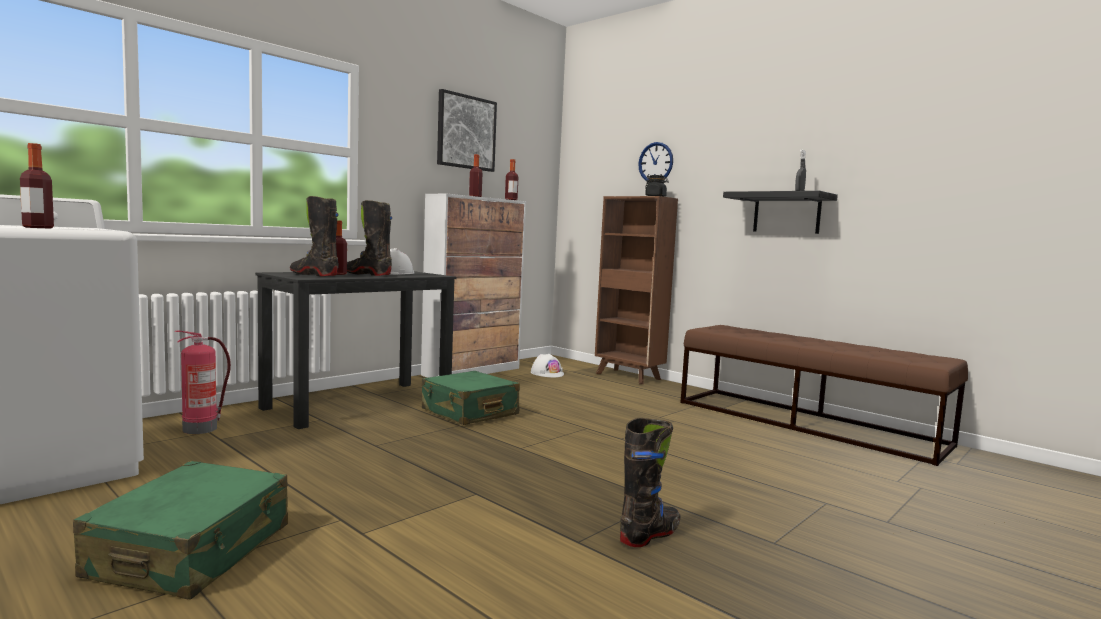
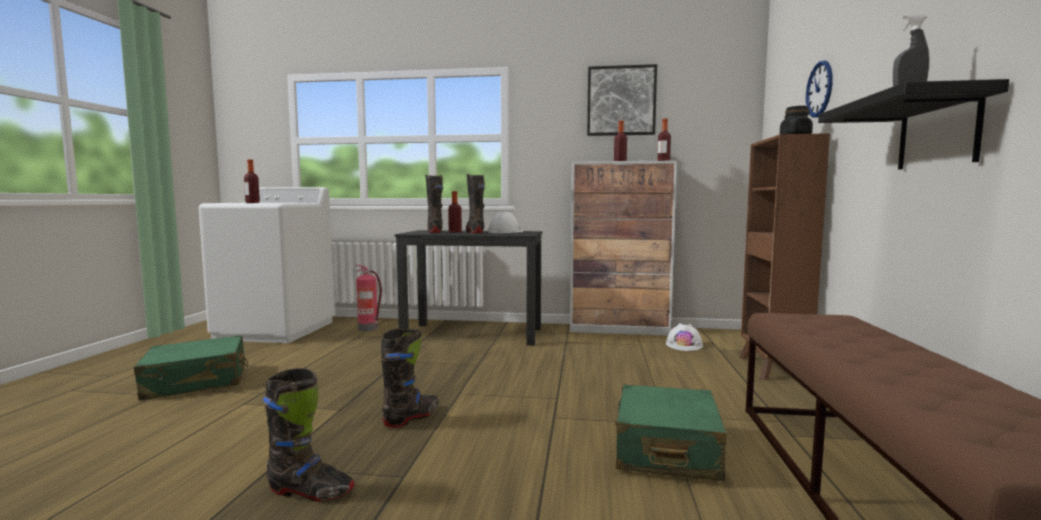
camera: 55 degrees right, 0 degrees up
green suitcase [422,371,520,425] -> green suitcase moved to [615,384,727,481]
none -> black boot [381,328,439,428]

